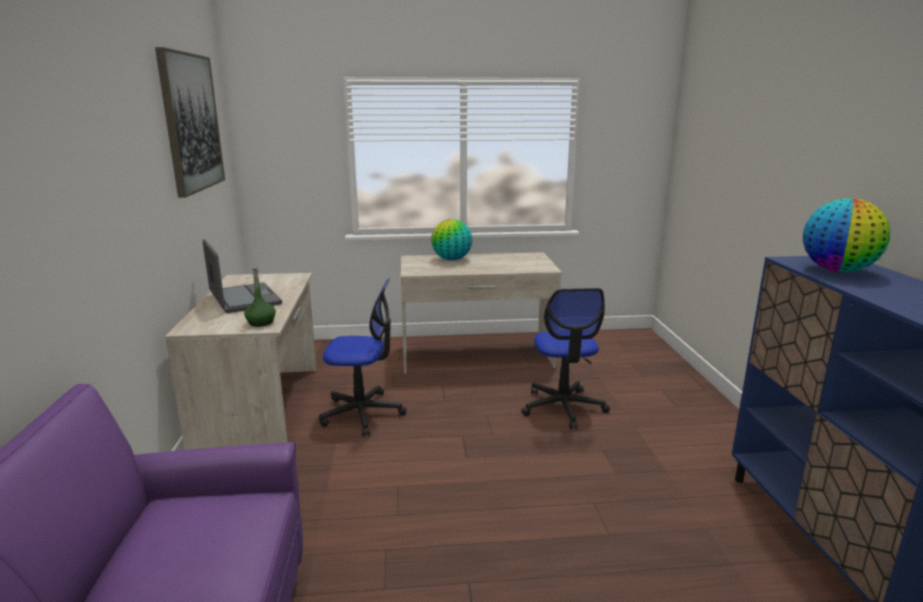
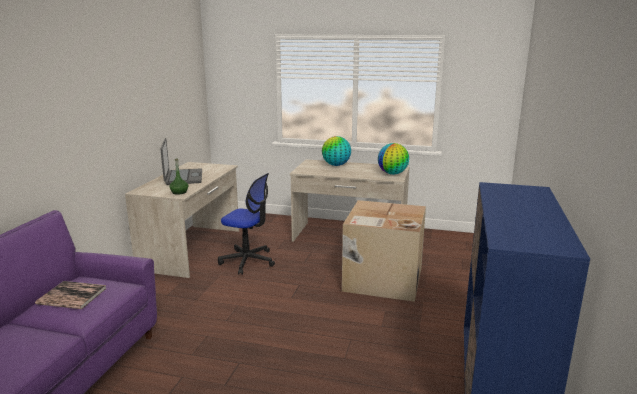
camera: 20 degrees right, 0 degrees up
picture [155,47,225,198] -> none
office chair [521,288,610,429] -> cardboard box [342,200,426,302]
globe [803,198,891,273] -> globe moved to [378,143,409,175]
none -> book [35,281,107,309]

